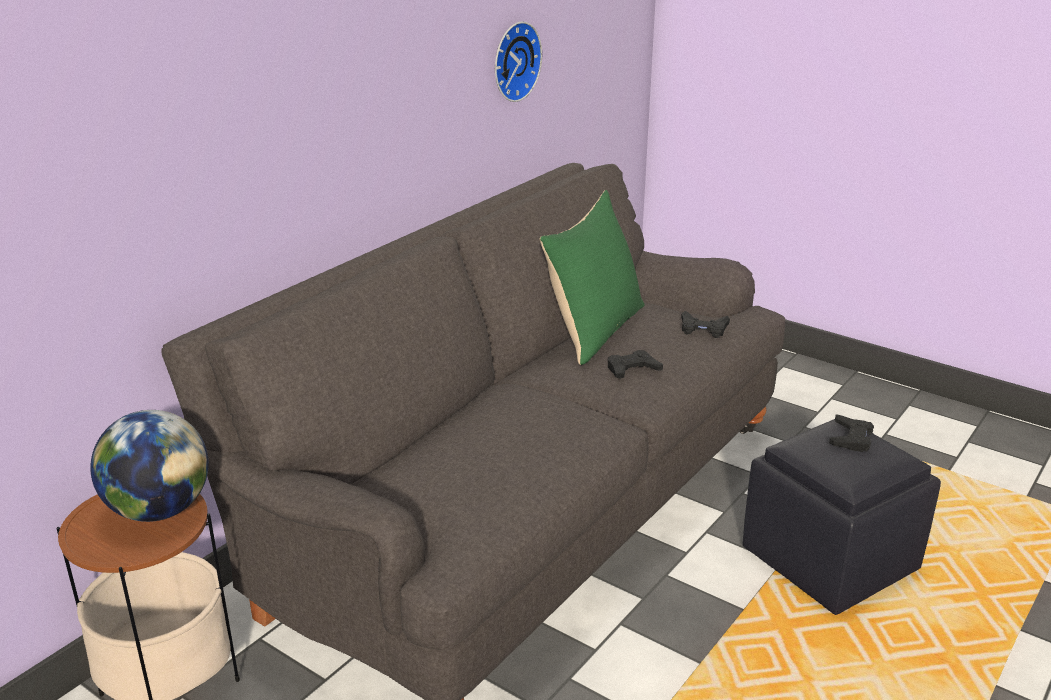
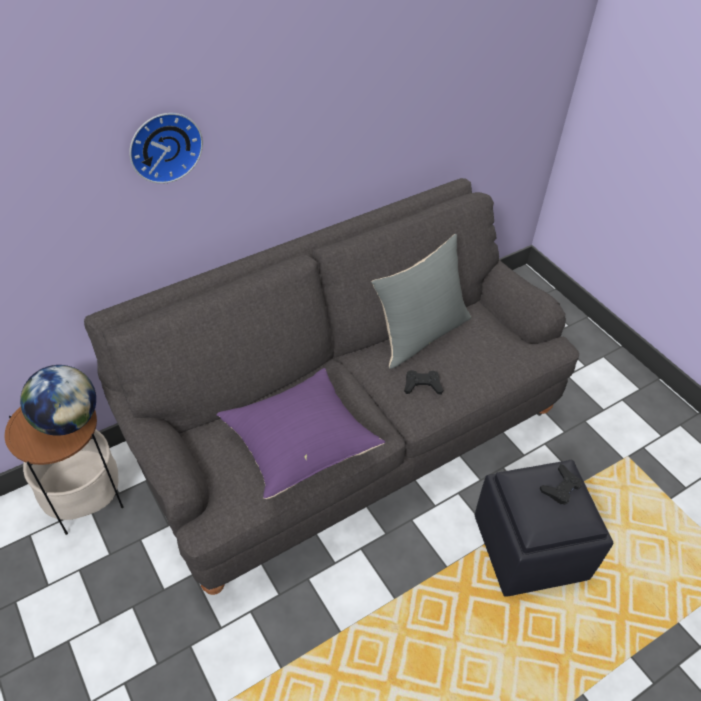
camera: 20 degrees right, 20 degrees up
wall clock [495,21,542,102] -> wall clock moved to [129,113,203,184]
green pillow [540,190,645,365] -> grey pillow [371,234,471,369]
black game controller [681,311,730,338] -> none
none -> purple pillow [217,368,385,499]

